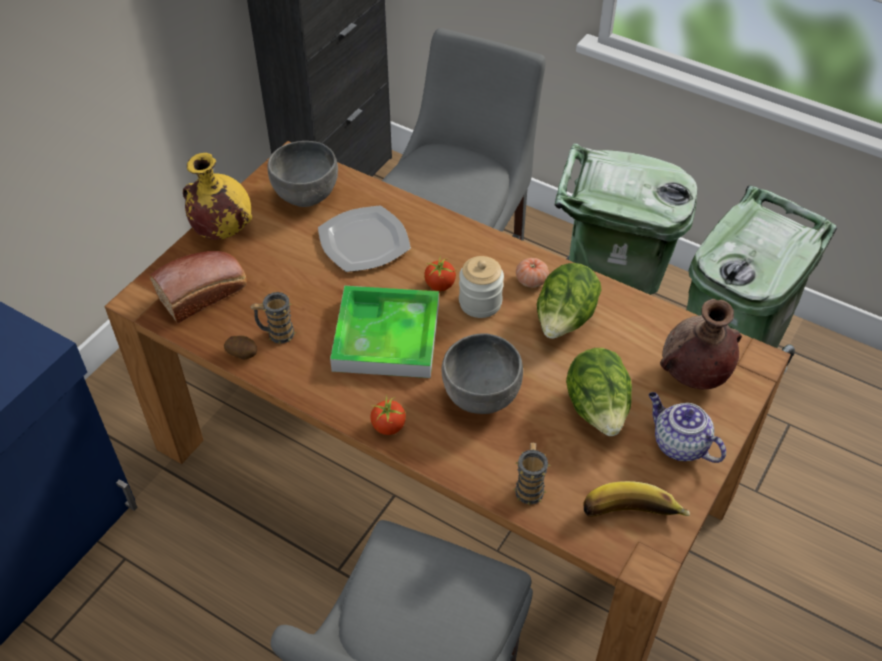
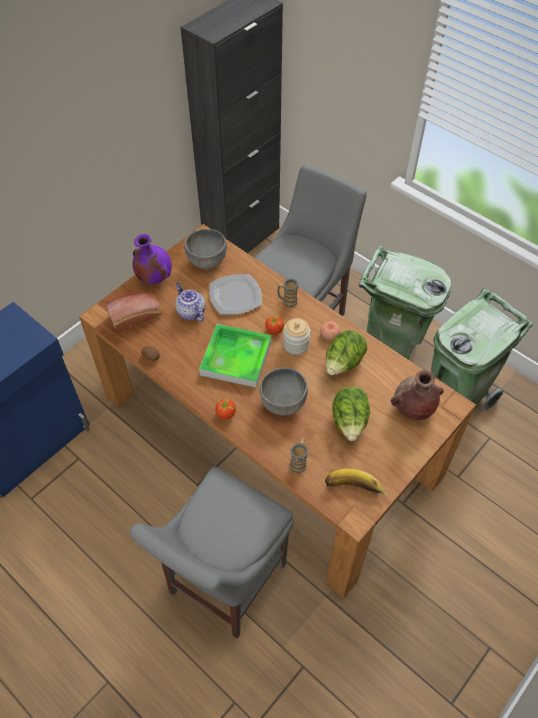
camera: 10 degrees right, 5 degrees up
yellow vase [183,153,252,240] -> purple vase [132,234,172,284]
mug [251,292,296,344] -> mug moved to [277,279,300,307]
teapot [649,392,726,463] -> teapot moved to [175,283,205,322]

